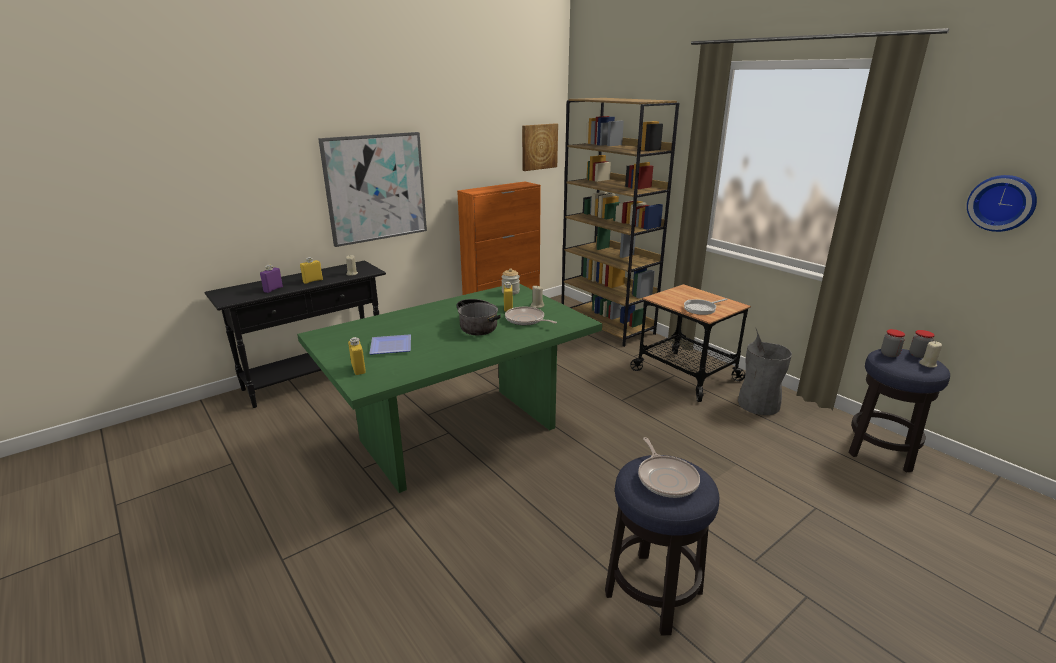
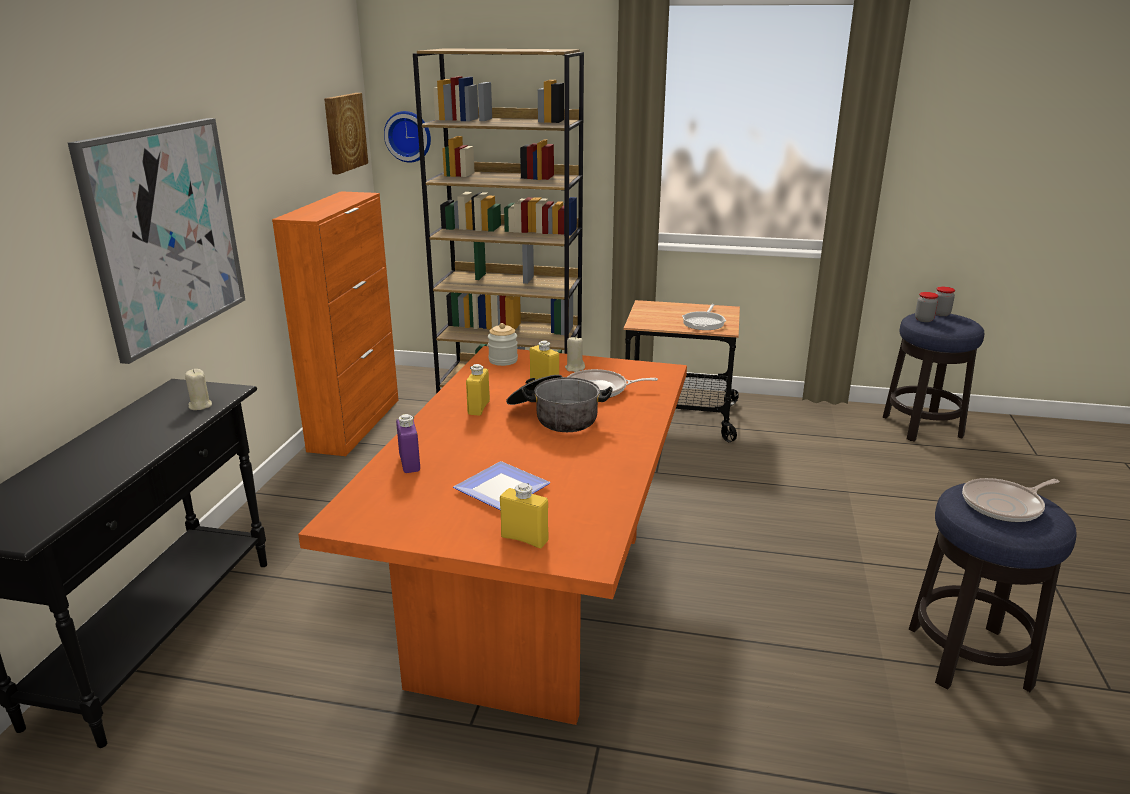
camera: 40 degrees left, 0 degrees up
purple bottle [260,265,283,293] -> purple bottle moved to [396,414,420,473]
green dining table [297,284,602,493] -> orange dining table [298,346,687,725]
yellow bottle [300,257,323,284] -> yellow bottle moved to [466,364,490,415]
frying pan [638,437,700,498] -> frying pan turned 120 degrees clockwise [962,478,1059,522]
grey trash can [738,329,792,415] -> none
beige candle [919,341,942,368] -> none
wall clock [967,175,1037,232] -> wall clock moved to [384,111,431,163]

